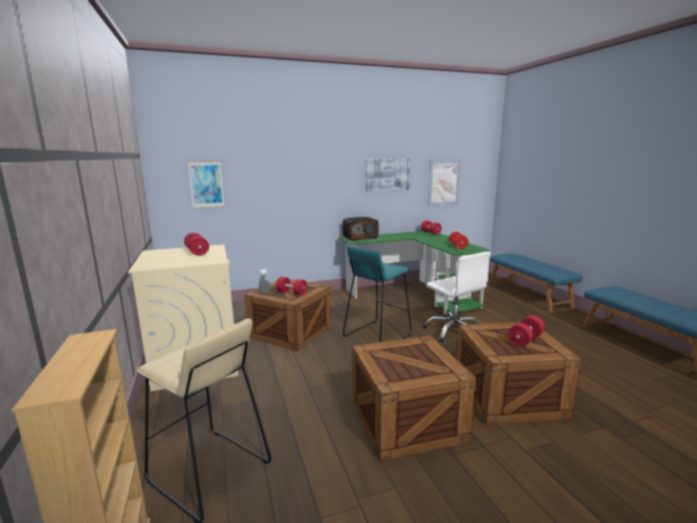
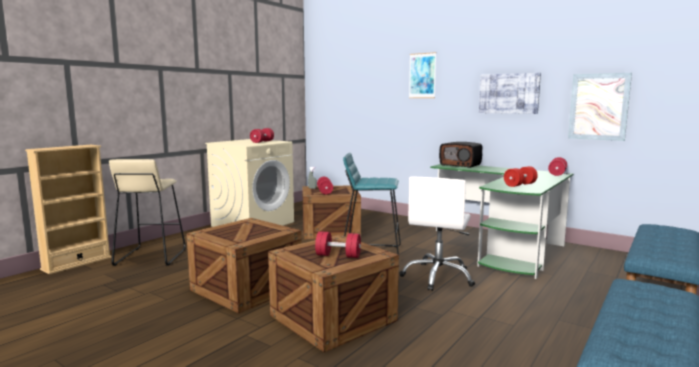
camera: 55 degrees right, 5 degrees down
picture [188,161,224,208] -> picture moved to [409,52,436,98]

